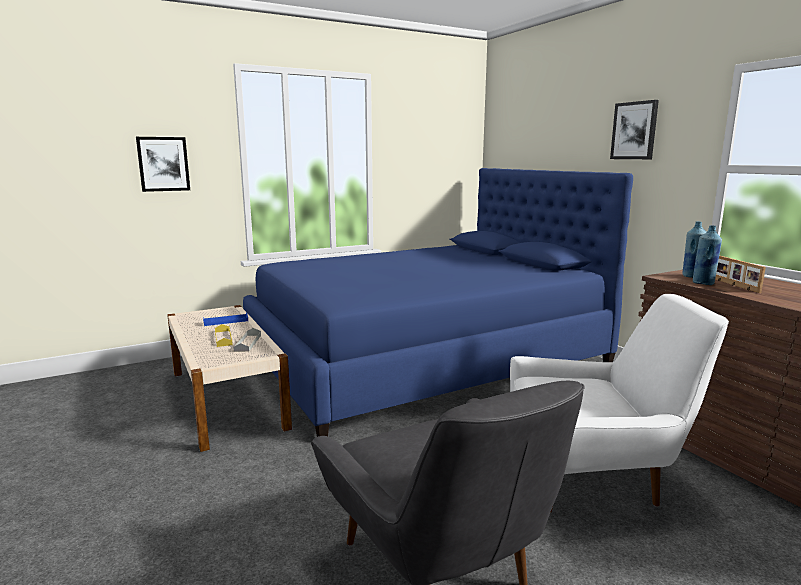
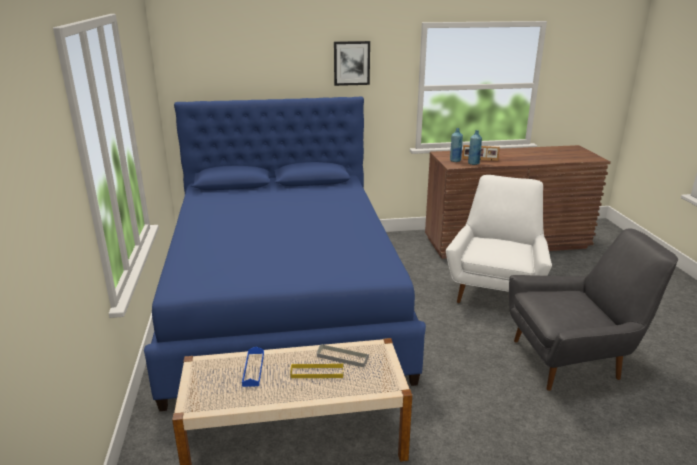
camera: 70 degrees left, 10 degrees up
picture [136,137,190,192] -> none

